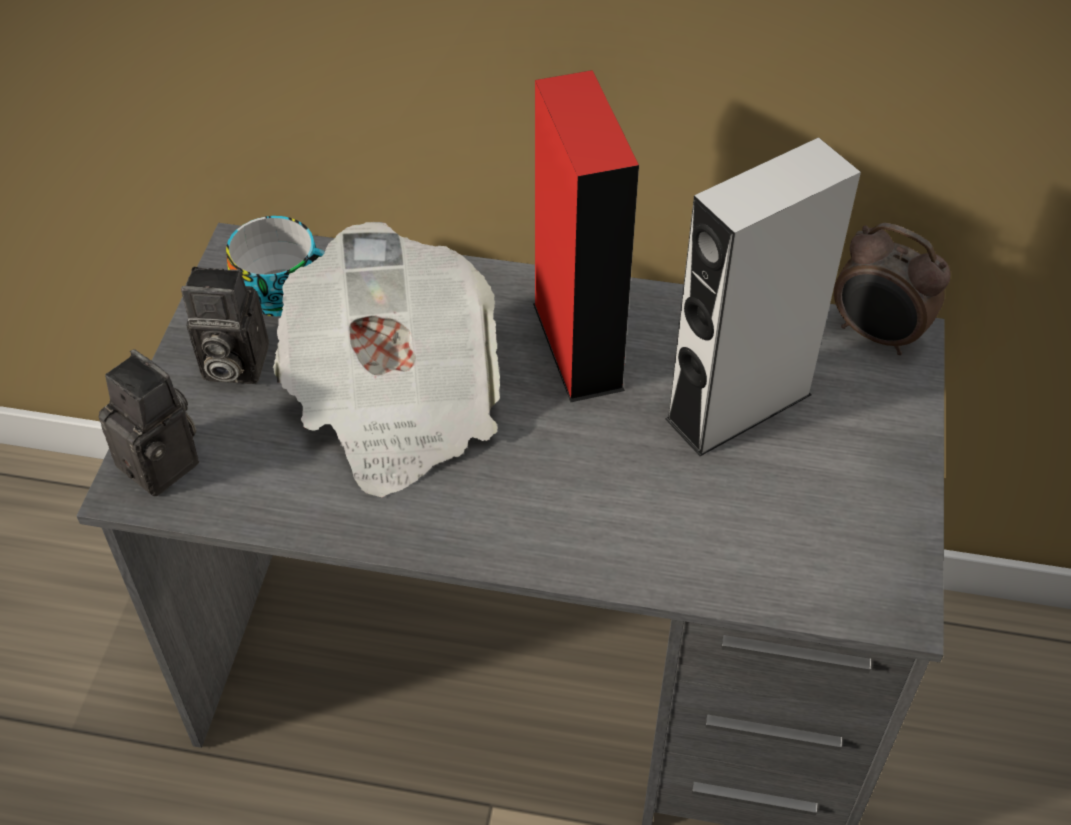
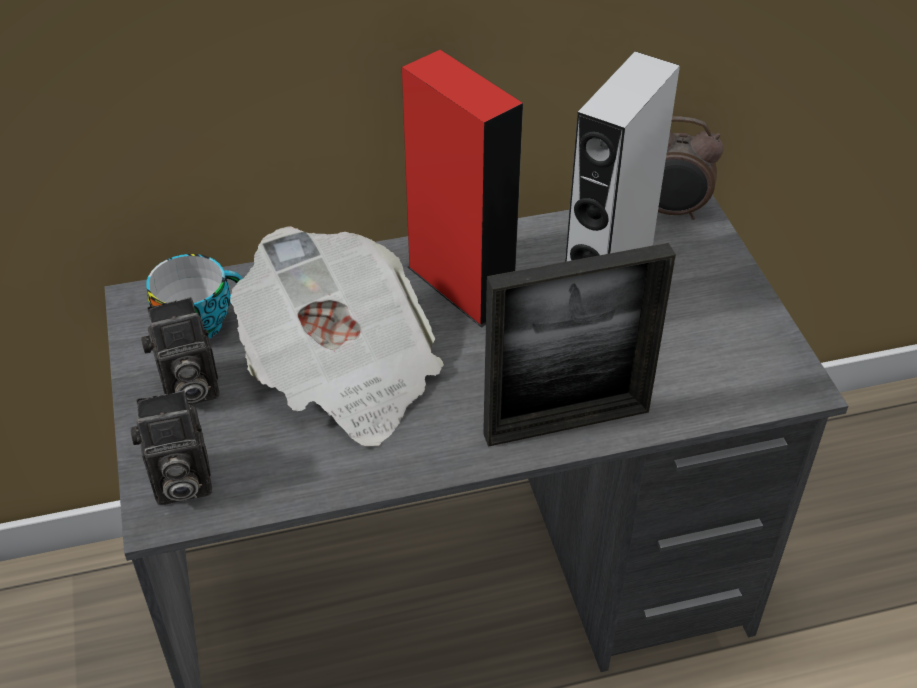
camera: 25 degrees left, 5 degrees down
camera [99,350,199,496] -> camera turned 150 degrees clockwise [130,390,212,505]
none -> picture frame [483,243,676,447]

